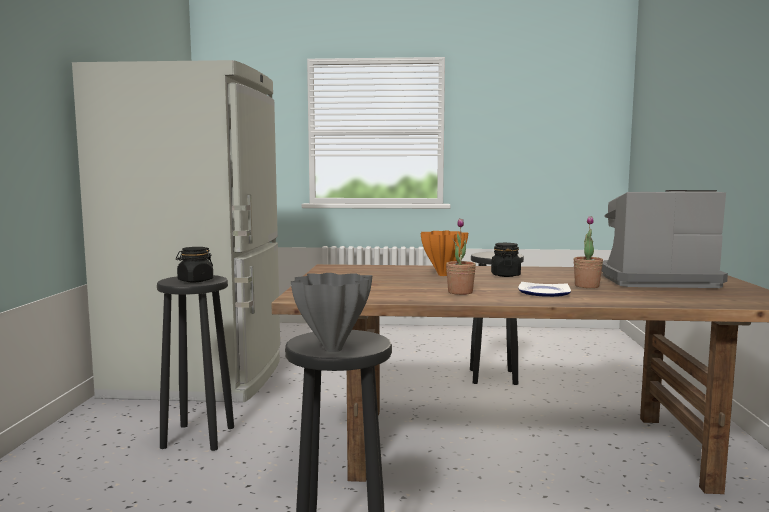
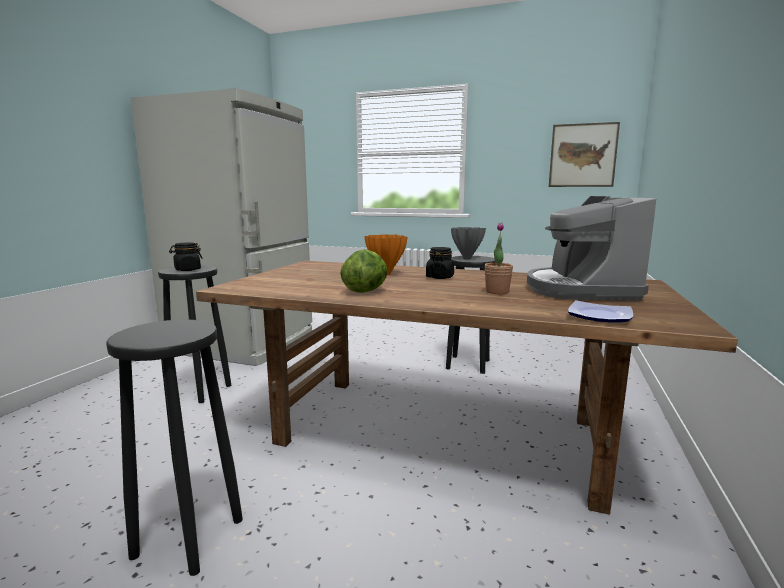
camera: 15 degrees right, 5 degrees up
grey vase [291,273,372,352] -> grey vase moved to [451,227,486,260]
potted plant [446,218,476,295] -> lettuce [340,249,387,293]
plate [518,282,571,297] -> plate moved to [568,300,633,323]
coffee machine [602,190,728,288] -> coffee machine turned 105 degrees counterclockwise [527,196,656,301]
none -> picture [549,122,620,187]

